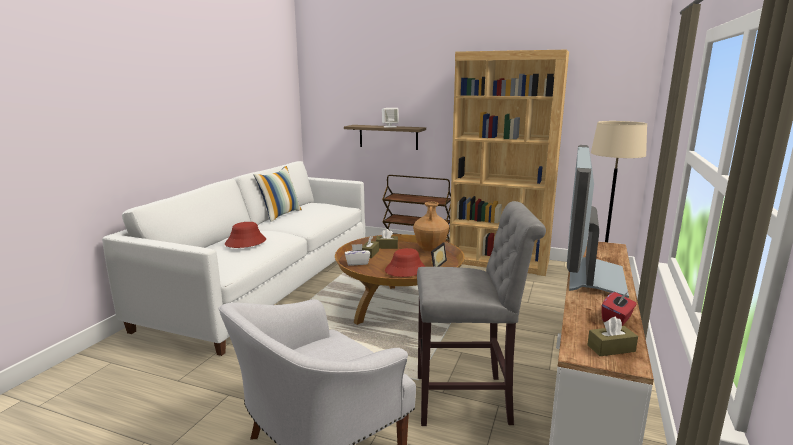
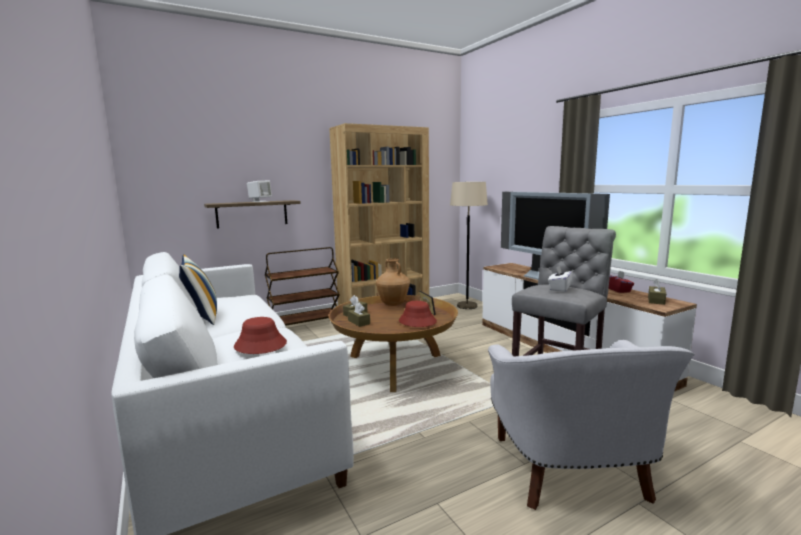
camera: 50 degrees left, 5 degrees down
white tissue box [345,244,370,266] -> white tissue box moved to [548,265,573,292]

